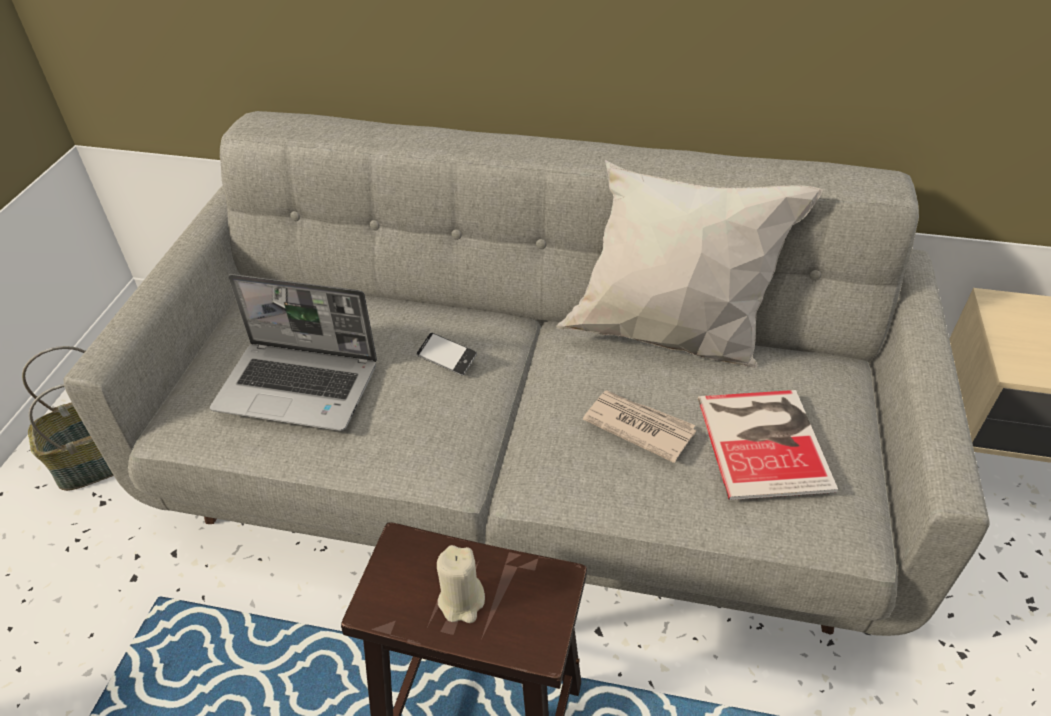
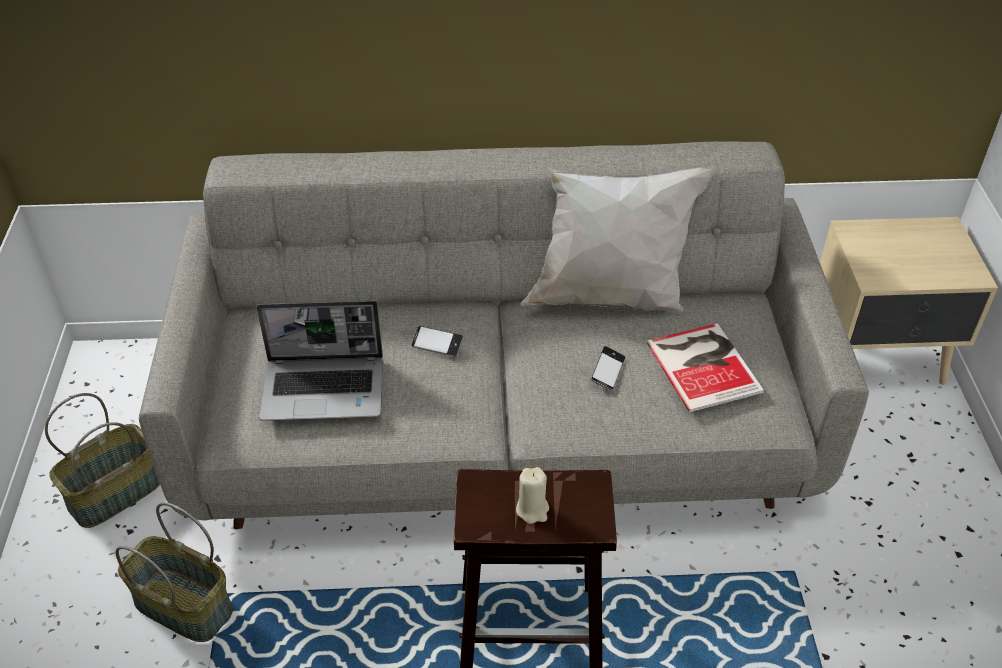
camera: 15 degrees left, 0 degrees up
newspaper [583,390,696,463] -> phone [591,346,625,391]
none -> basket [115,502,233,642]

